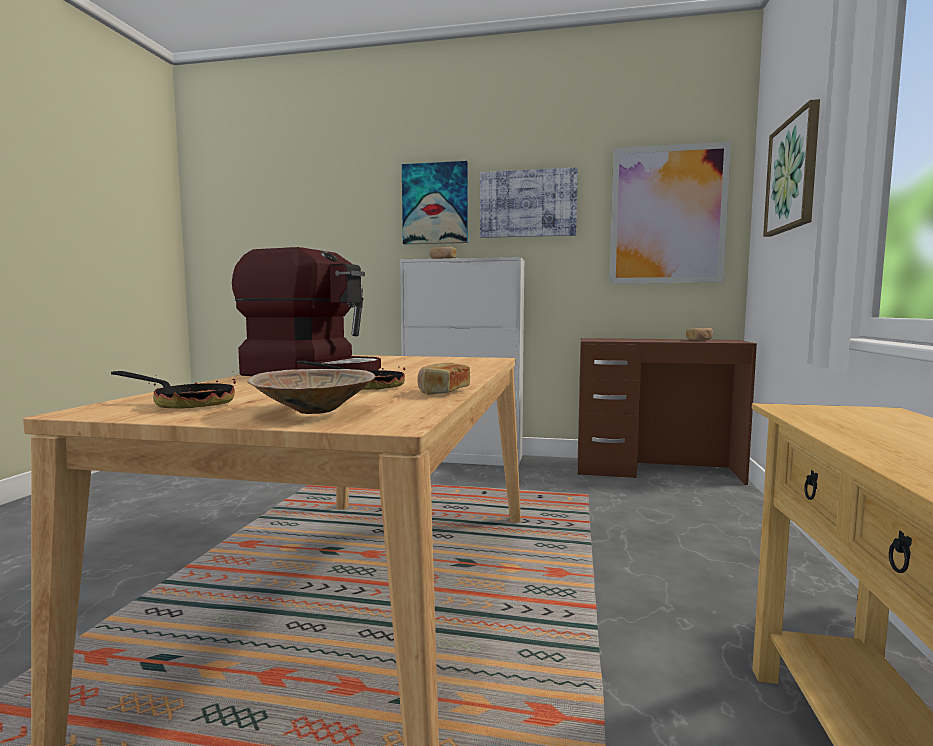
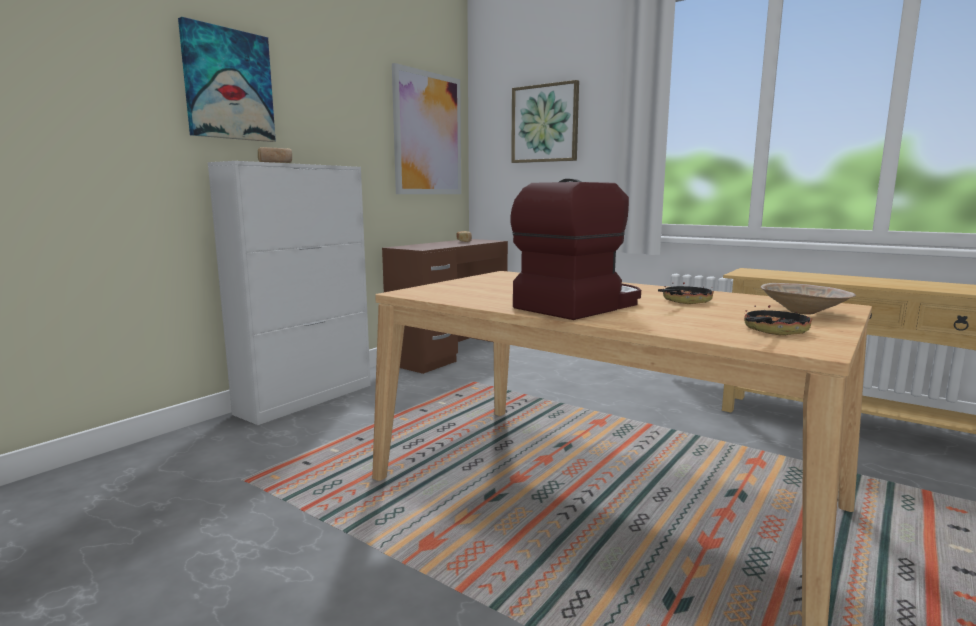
camera: 65 degrees left, 5 degrees up
bread [417,362,470,395] -> none
picture [480,168,578,238] -> none

